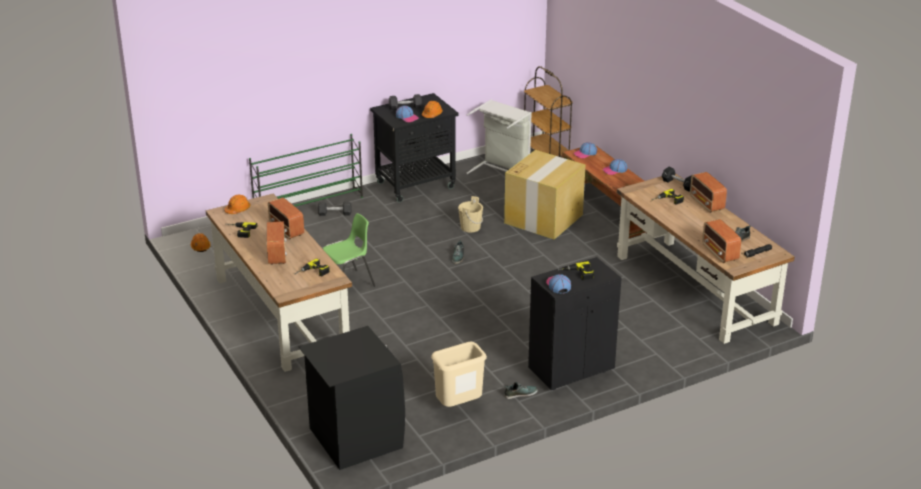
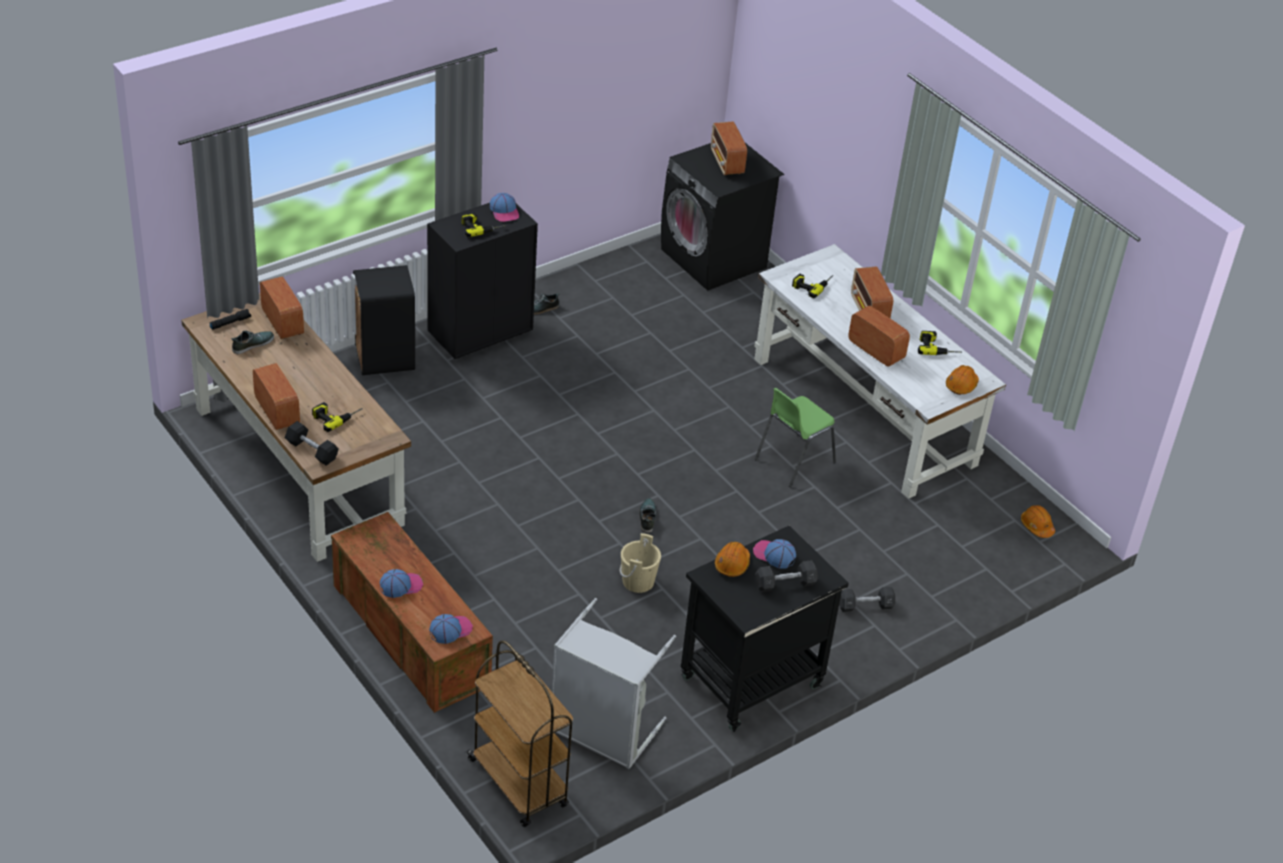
camera: 170 degrees right, 10 degrees up
brown desk [206,194,352,372] -> white desk [754,244,1006,499]
green shoe rack [249,134,363,206] -> none
beige trash can [431,342,487,407] -> none
cardboard box [504,150,585,240] -> none
none -> black trash can [353,265,415,375]
none -> radio [711,121,747,176]

